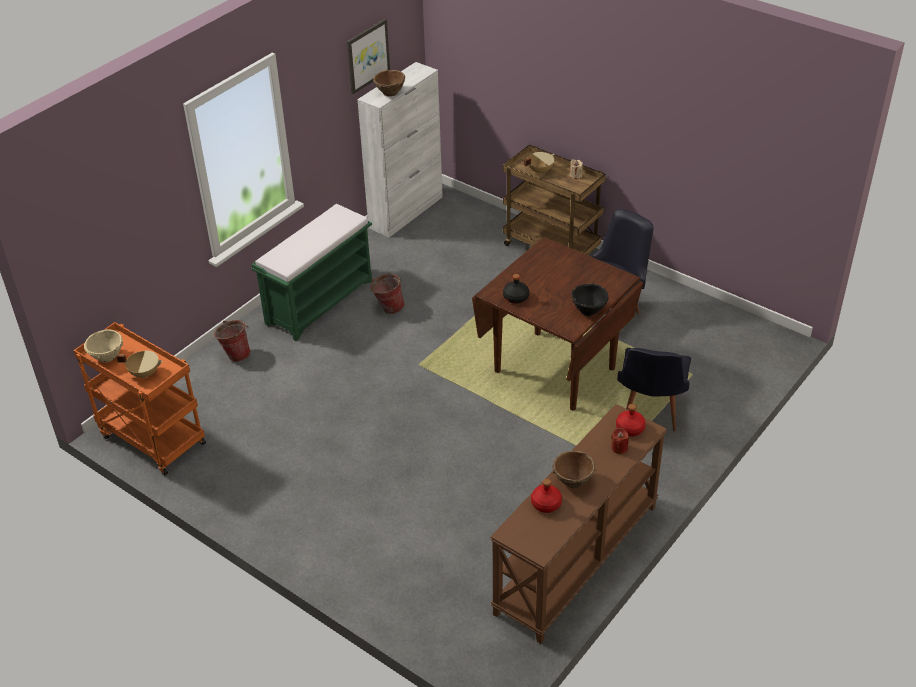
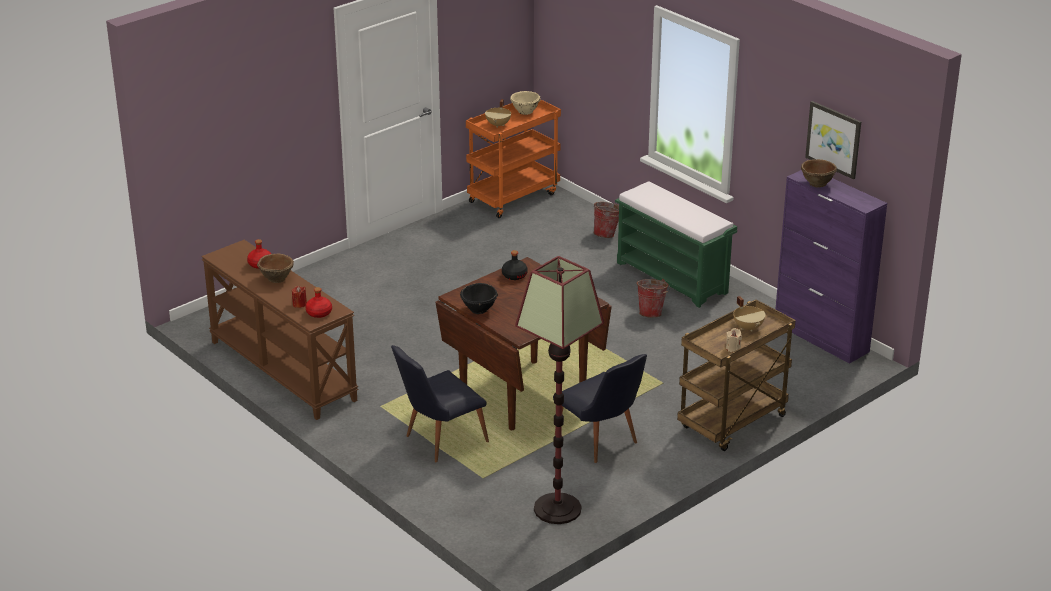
camera: 100 degrees right, 10 degrees down
white cabinet [357,62,443,238] -> purple cabinet [776,170,887,364]
black chair [617,348,691,432] -> black chair turned 60 degrees counterclockwise [391,345,489,462]
none -> floor lamp [515,256,604,524]

